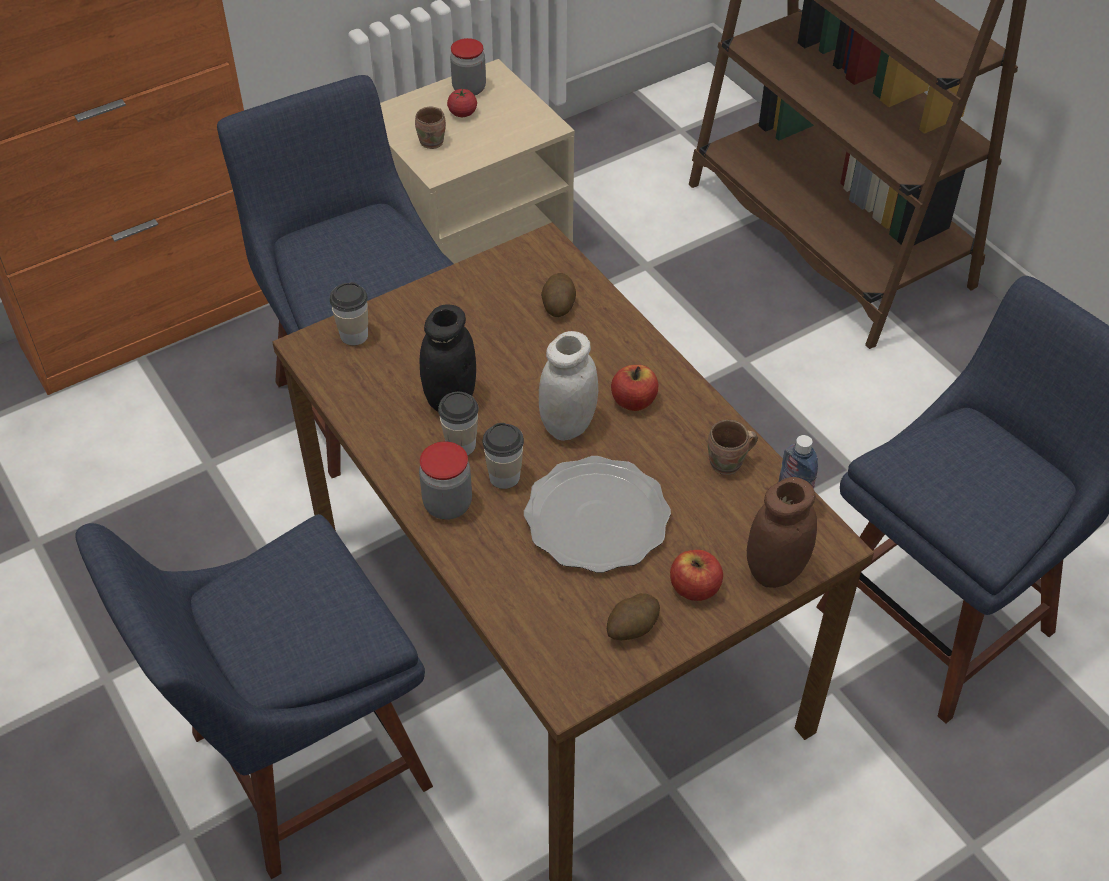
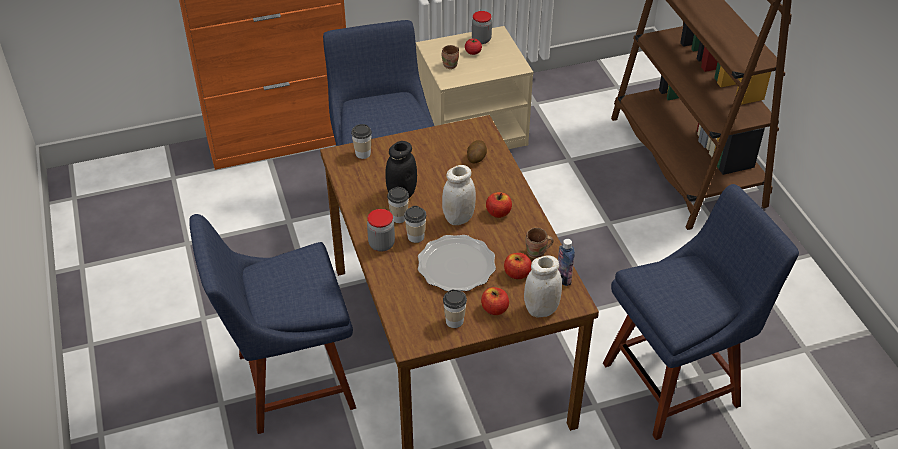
camera: 15 degrees right, 5 degrees down
potato [607,593,660,640] -> cup [443,290,467,328]
brown jar [747,477,817,588] -> white jar [524,255,562,317]
none -> apple [504,253,531,279]

